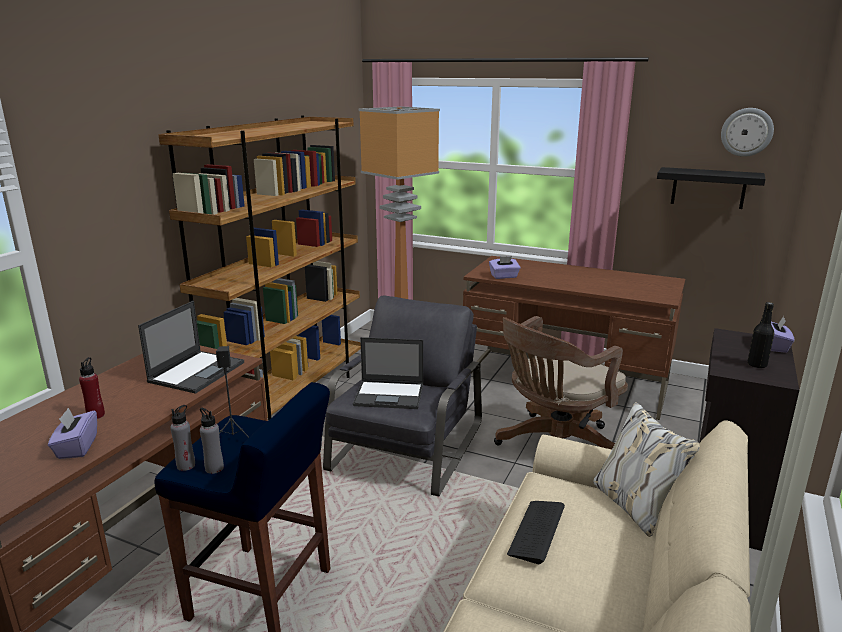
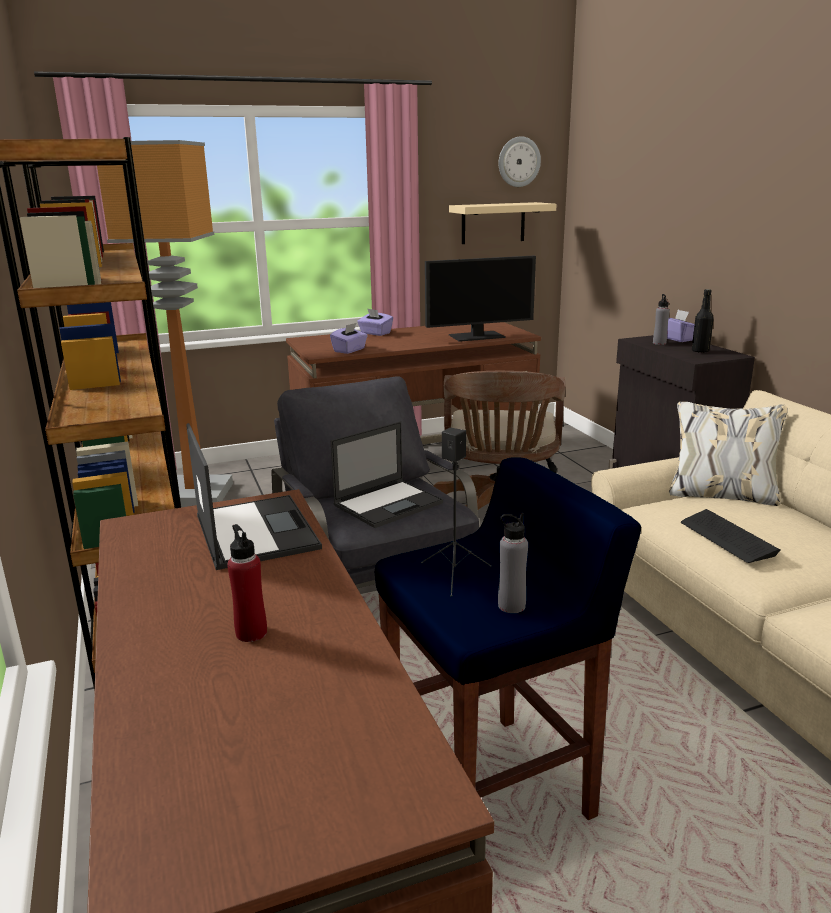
camera: 45 degrees left, 0 degrees up
purple tissue box [48,408,97,459] -> purple tissue box moved to [357,308,393,336]
grey bottle [170,405,195,471] -> grey bottle moved to [653,294,670,345]
black shelf [657,167,765,209] -> beige shelf [449,202,557,244]
none -> monitor [425,256,536,342]

